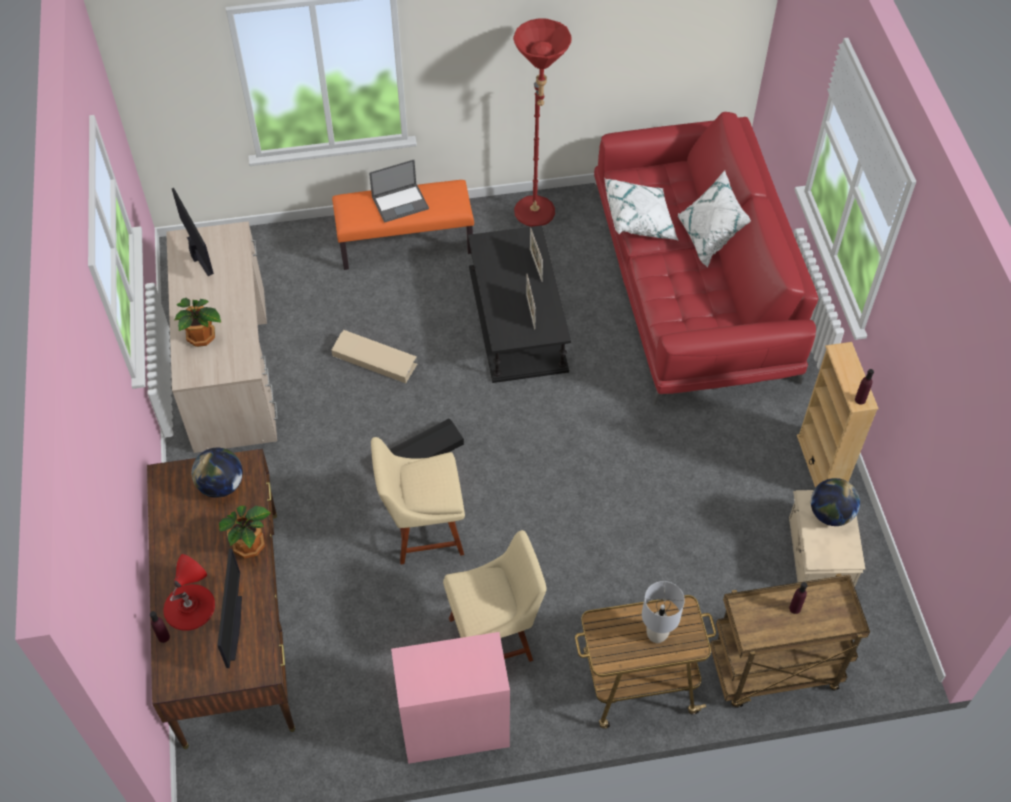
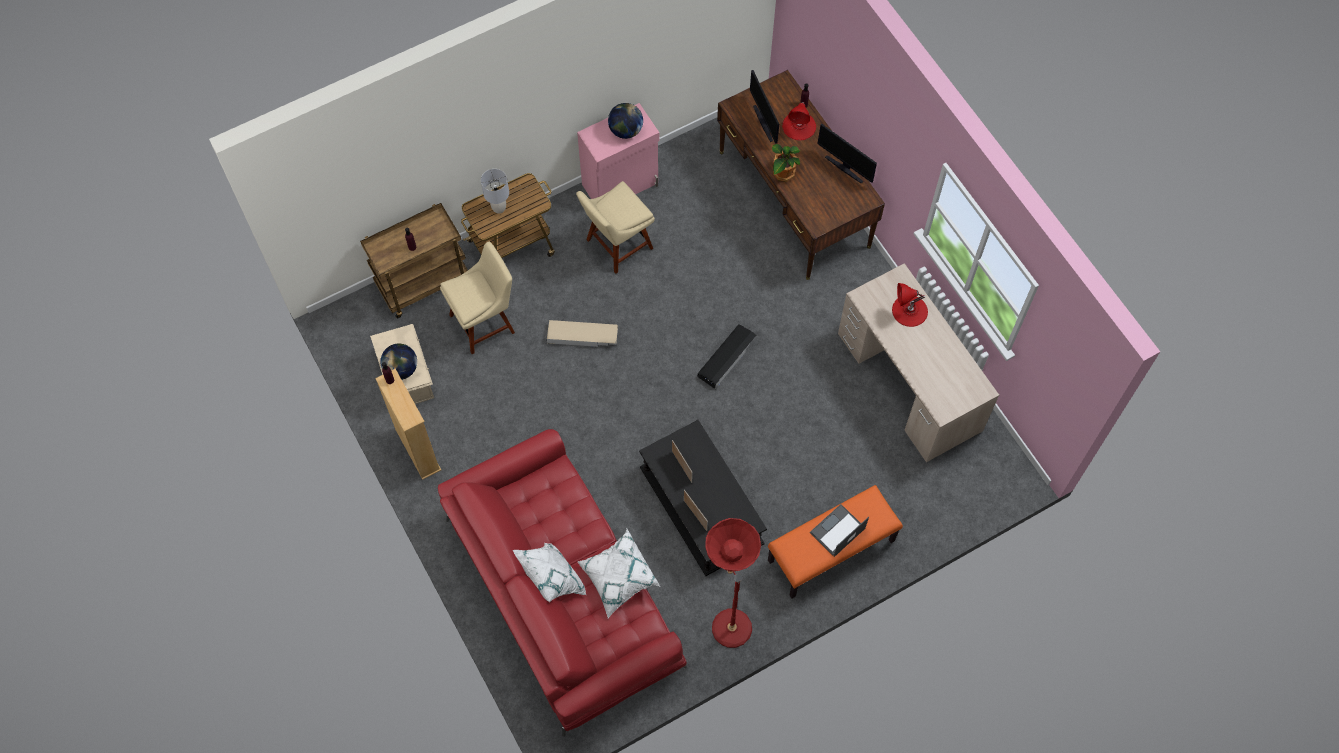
camera: 160 degrees right, 10 degrees up
monitor [172,188,214,276] -> monitor moved to [818,124,877,183]
potted plant [174,298,221,347] -> red table lamp [892,283,928,327]
globe [192,448,243,498] -> globe moved to [608,103,643,139]
beige storage box [332,330,418,383] -> beige storage box moved to [547,320,618,347]
beige chair [371,437,465,564] -> beige chair moved to [440,242,515,354]

